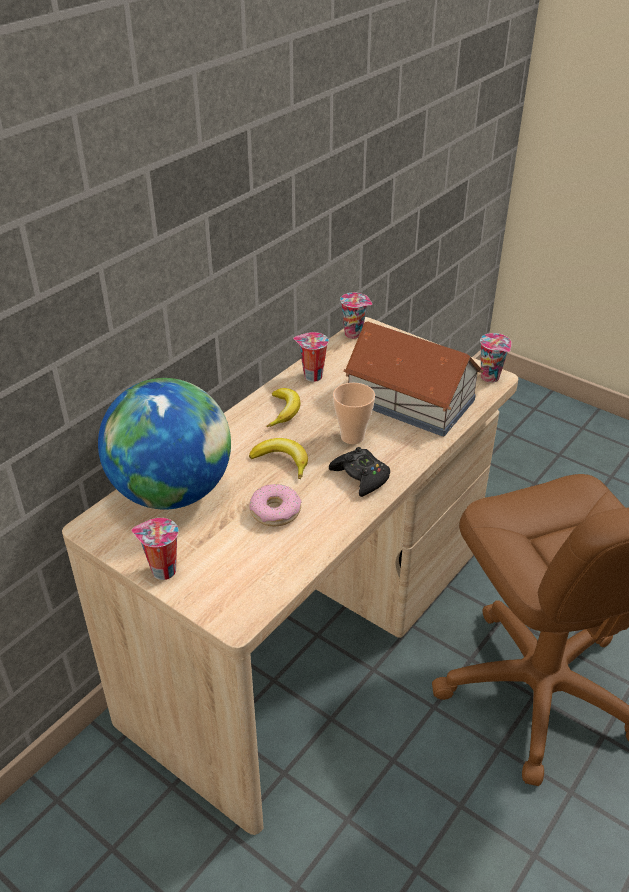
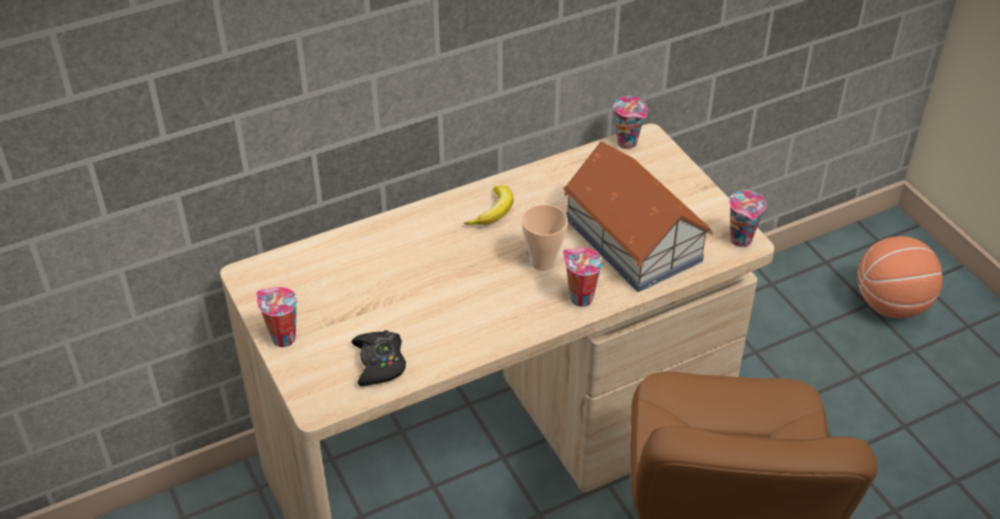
camera: 25 degrees right, 5 degrees up
globe [98,378,231,509] -> none
banana [249,438,308,479] -> none
donut [250,484,301,526] -> none
cup [293,332,329,382] -> cup moved to [563,248,603,307]
black game controller [329,447,390,497] -> black game controller moved to [351,330,406,386]
none -> basketball [857,236,943,318]

